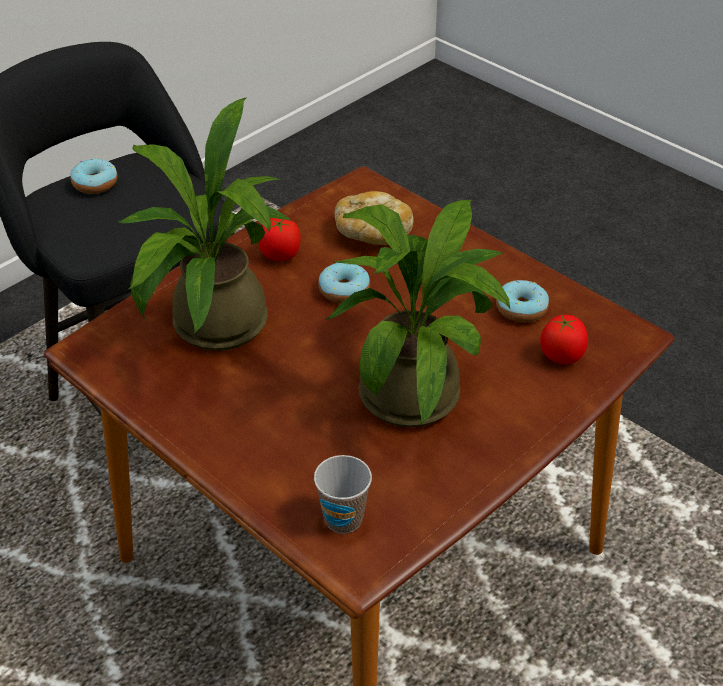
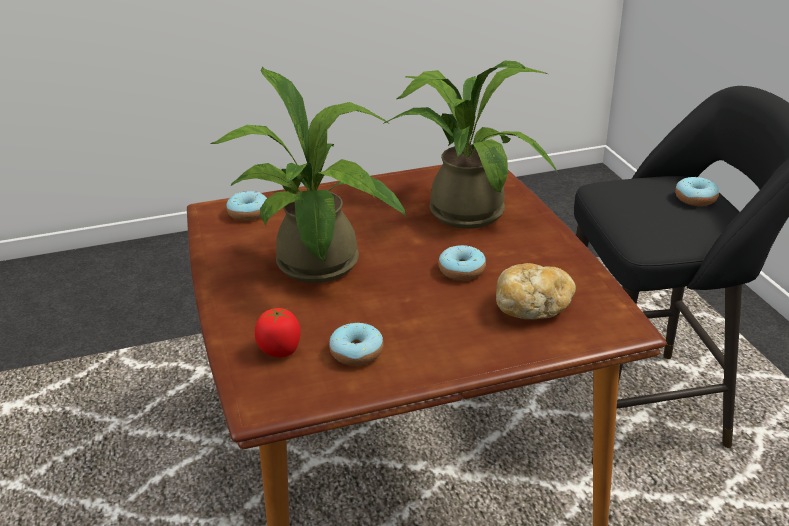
camera: 120 degrees right, 10 degrees down
tomato [259,218,301,261] -> none
cup [314,455,372,534] -> donut [226,191,267,221]

